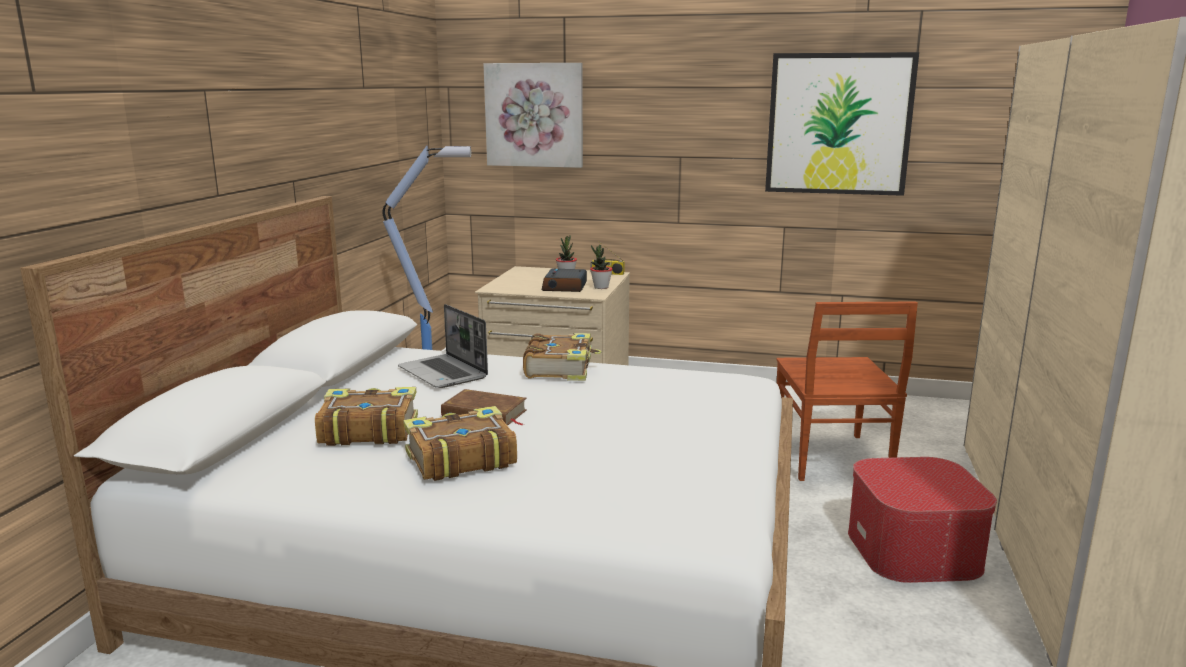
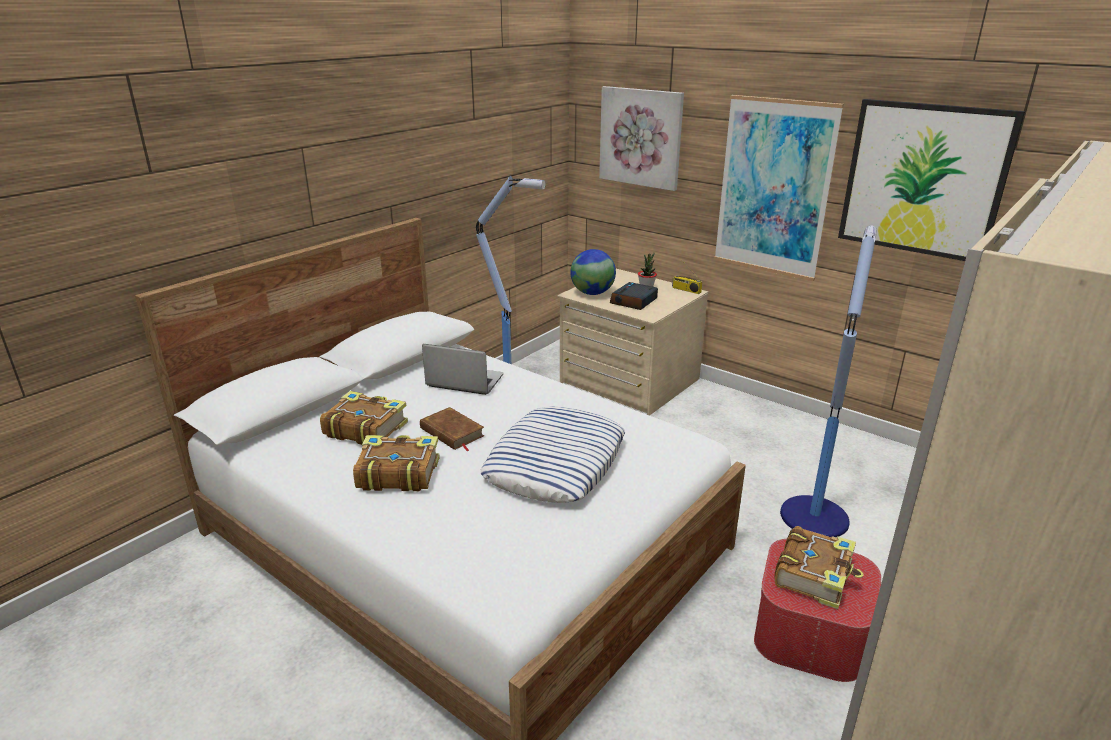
camera: 25 degrees right, 10 degrees up
laptop [398,304,488,388] -> laptop turned 120 degrees clockwise [422,344,503,395]
book [523,333,602,381] -> book moved to [774,526,864,609]
potted plant [590,245,613,289] -> none
brown chair [776,302,918,481] -> floor lamp [780,225,877,537]
none -> pillow [480,407,625,503]
none -> globe [570,249,616,295]
none -> picture [714,95,844,281]

